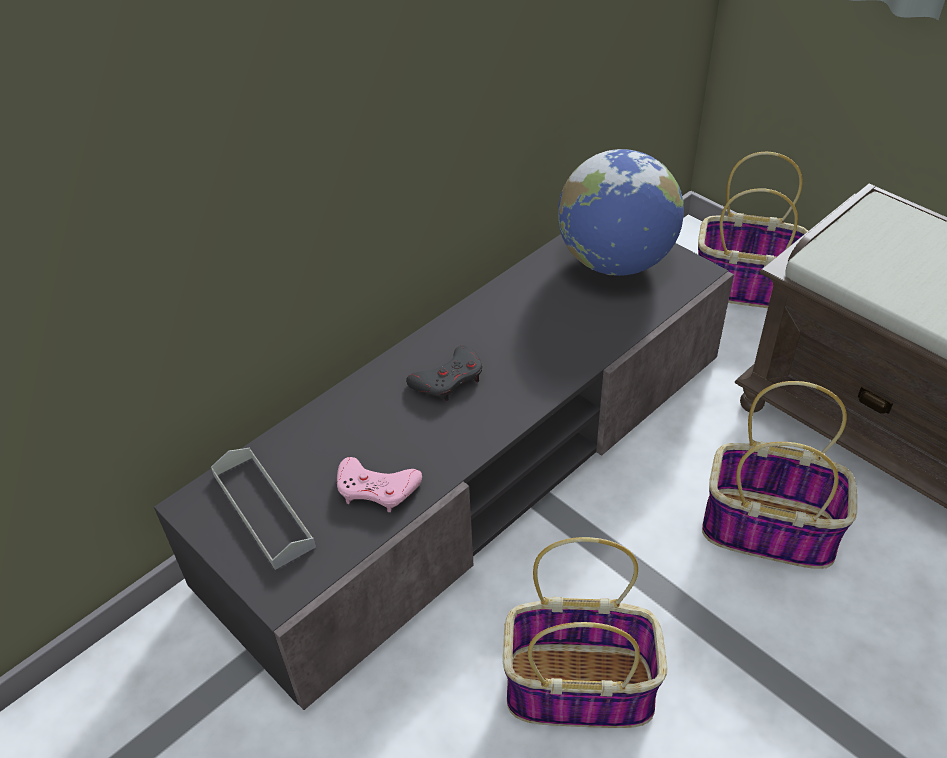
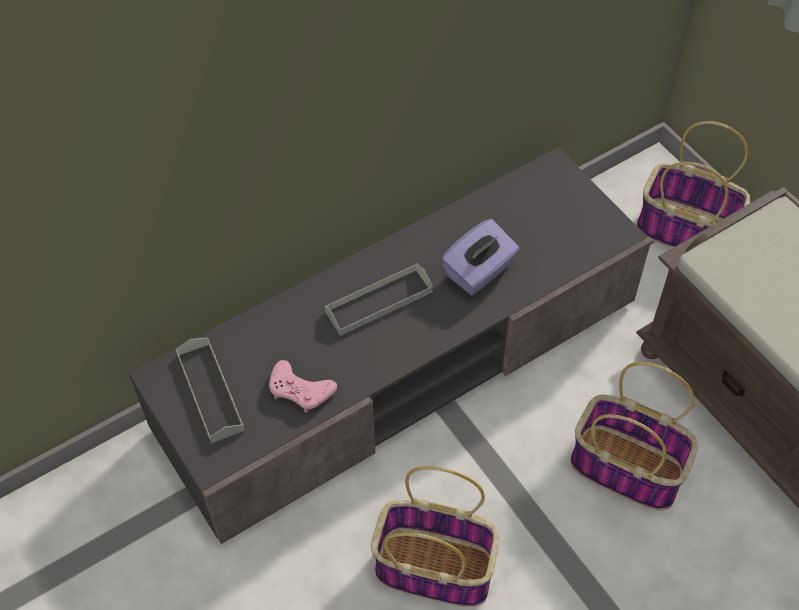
camera: 10 degrees right, 10 degrees up
grey game controller [406,345,482,401] -> grey tray [324,263,433,336]
globe [558,149,684,276] -> none
none -> purple tissue box [441,219,520,295]

